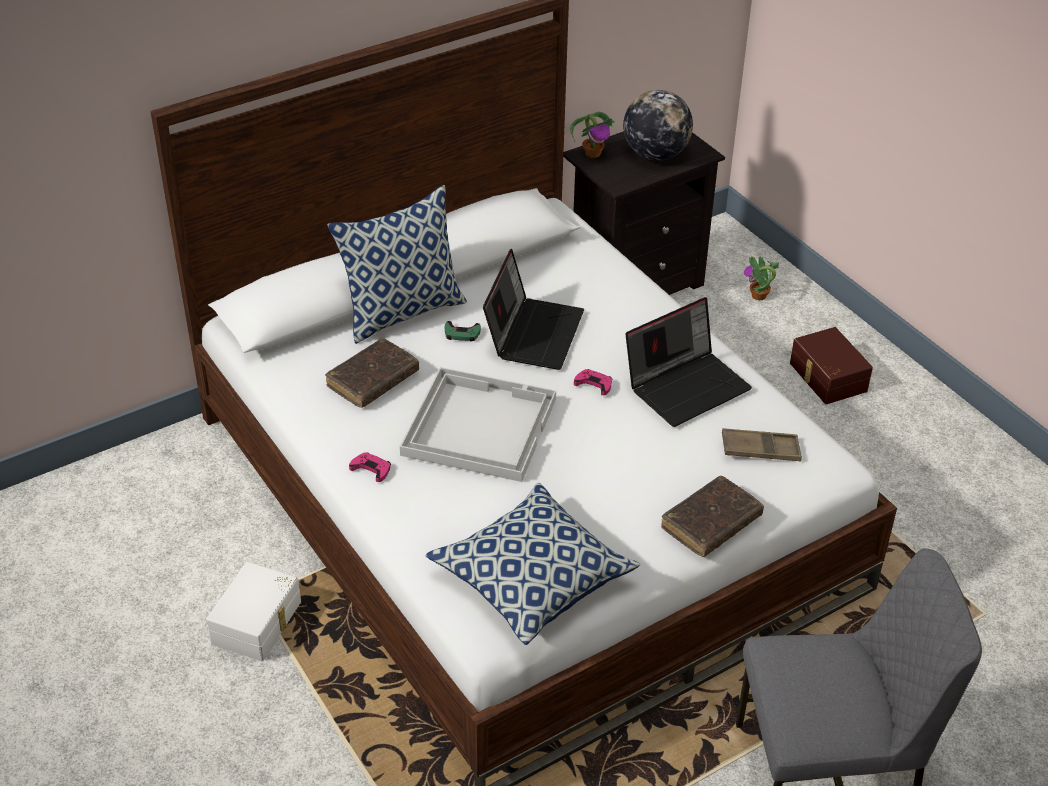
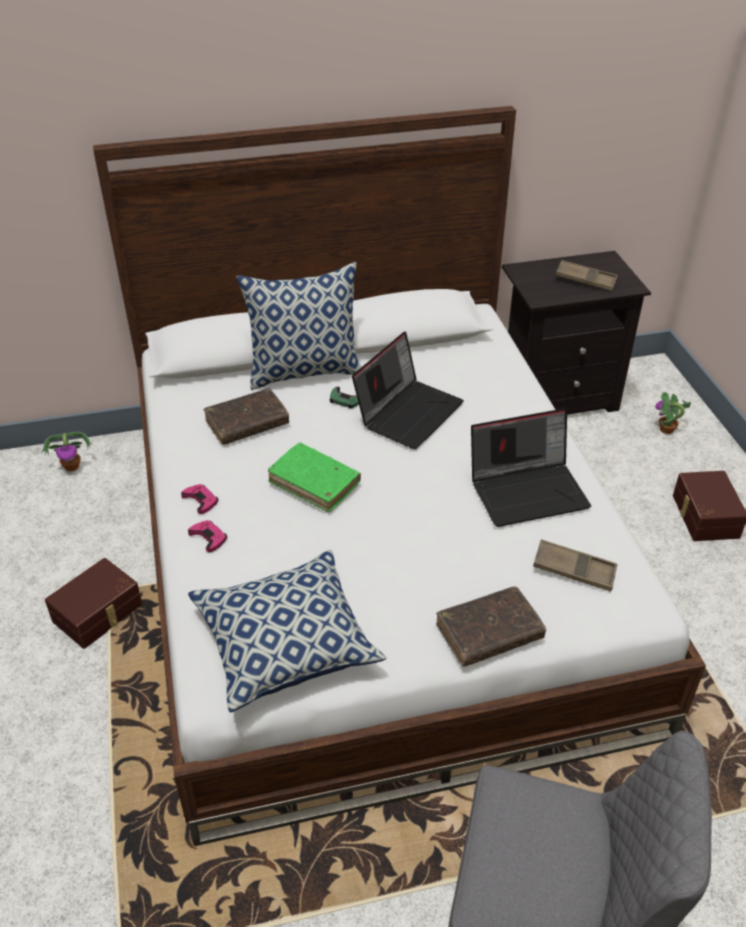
camera: 20 degrees right, 0 degrees up
white storage box [206,562,301,661] -> brown storage box [45,558,142,649]
white tray [400,367,556,482] -> green book [268,443,361,512]
potted plant [570,112,617,158] -> potted plant moved to [42,432,92,471]
pink game controller [574,369,612,395] -> pink game controller moved to [188,520,227,552]
globe [623,90,693,161] -> brown tray [556,260,618,291]

